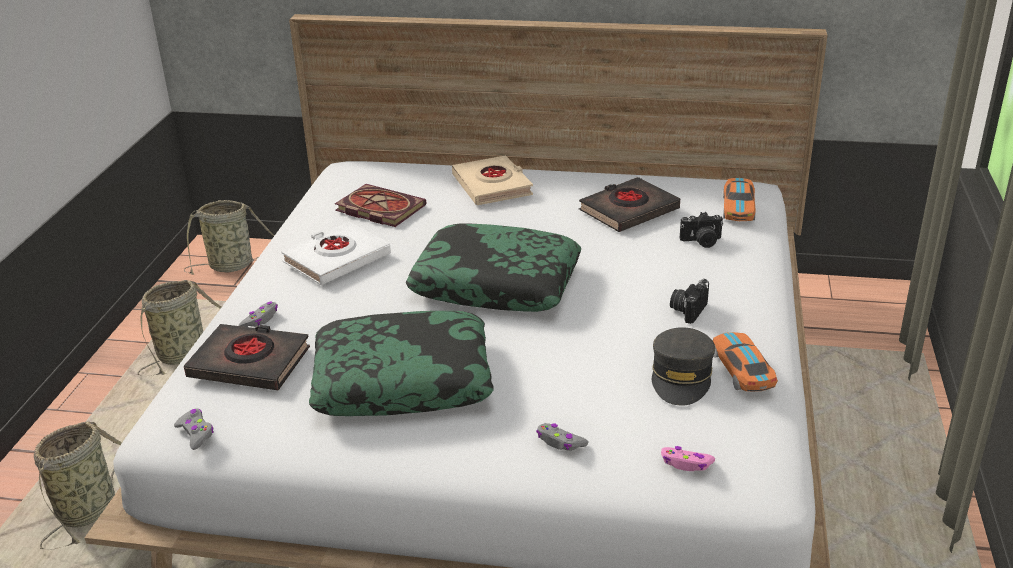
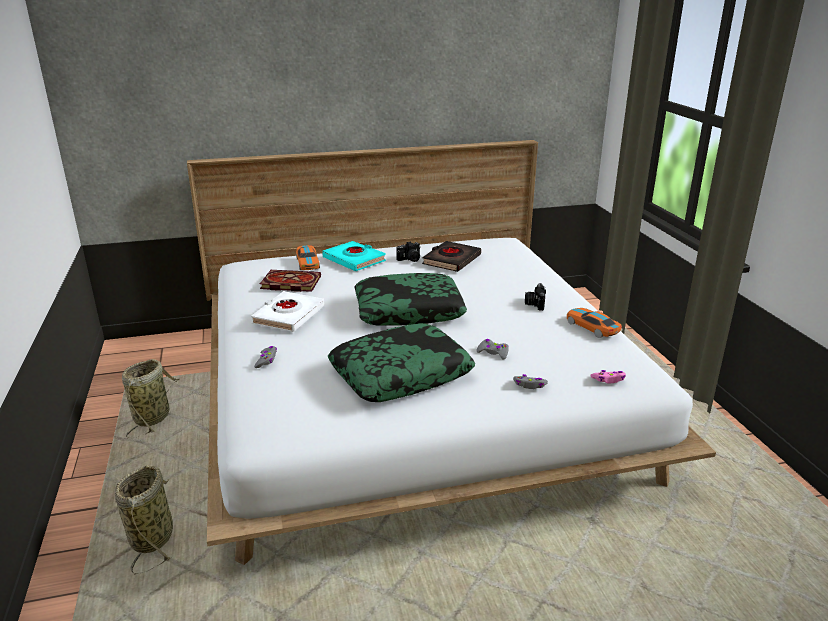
camera: 25 degrees left, 5 degrees down
grey game controller [174,408,214,450] -> grey game controller moved to [476,339,509,360]
basket [184,200,275,275] -> none
black book [184,324,310,390] -> none
beige book [452,155,533,205] -> turquoise book [322,241,386,271]
grey cap [652,327,715,406] -> none
camera [680,212,723,248] -> camera moved to [396,241,421,262]
toy car [723,178,756,221] -> toy car moved to [296,245,320,270]

